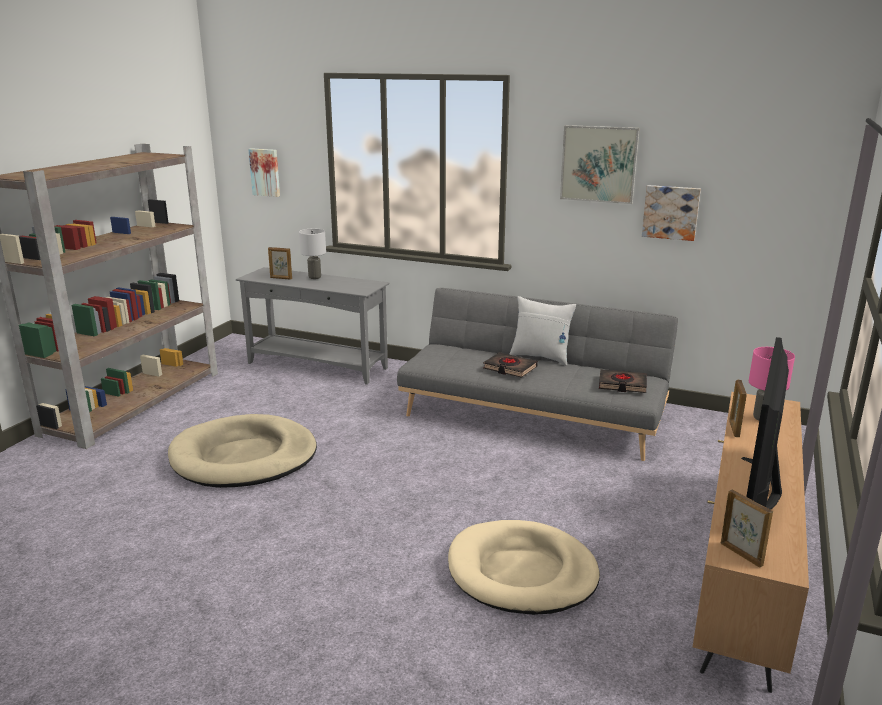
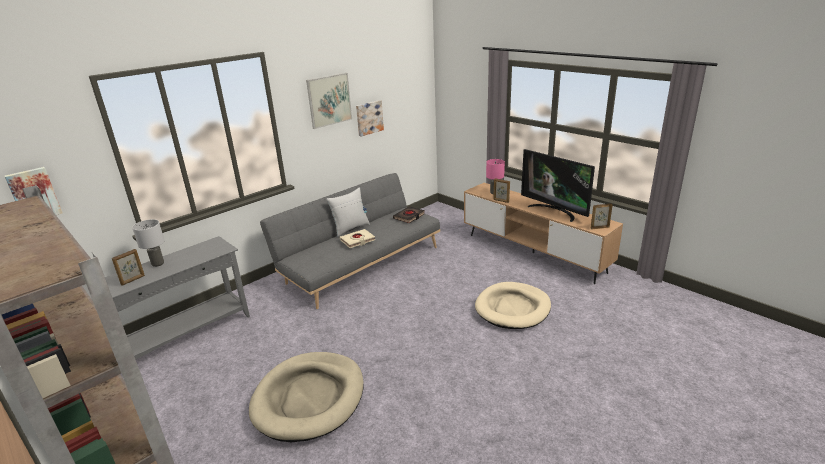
camera: 65 degrees left, 5 degrees up
black book [483,352,538,378] -> beige book [340,229,375,248]

